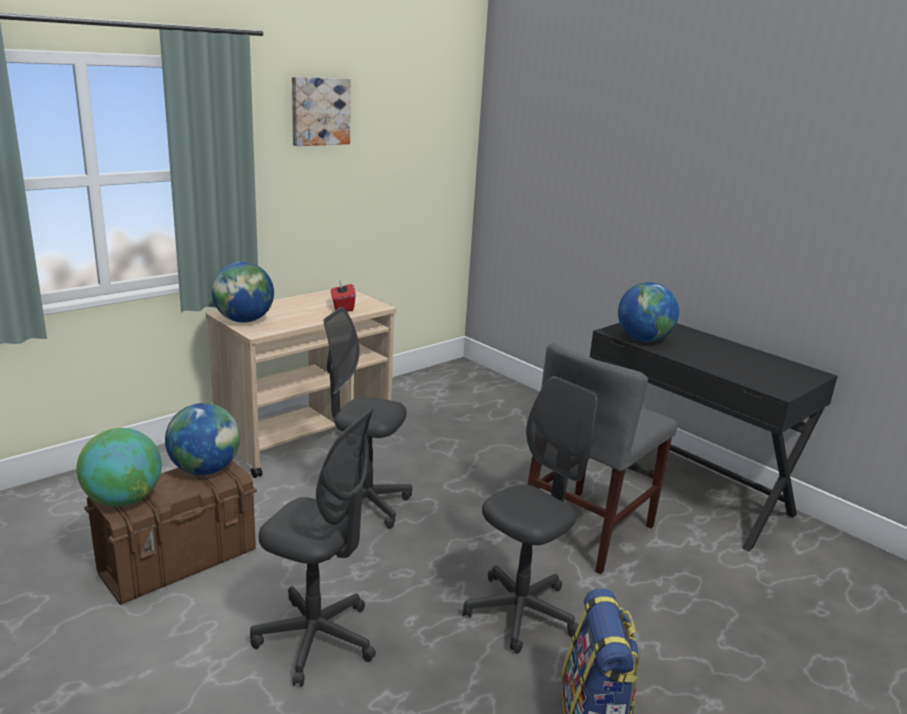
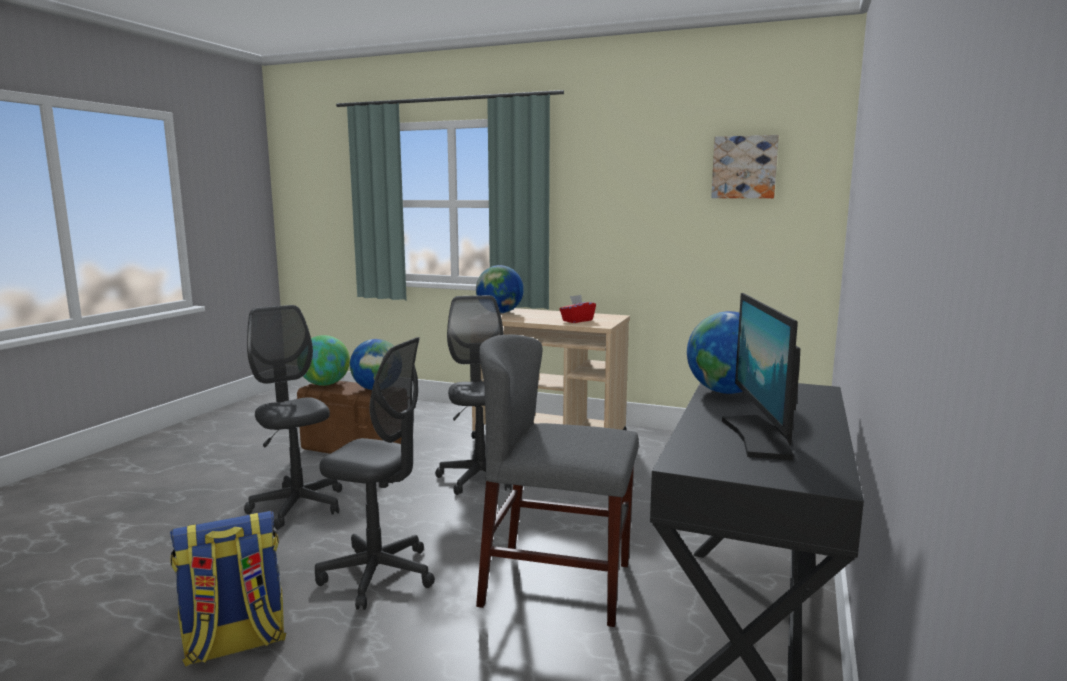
camera: 65 degrees right, 10 degrees down
grey office chair [250,409,376,687] -> grey office chair turned 150 degrees clockwise [244,305,342,530]
picture [292,77,351,146] -> picture moved to [711,135,779,198]
none -> monitor [722,293,800,460]

